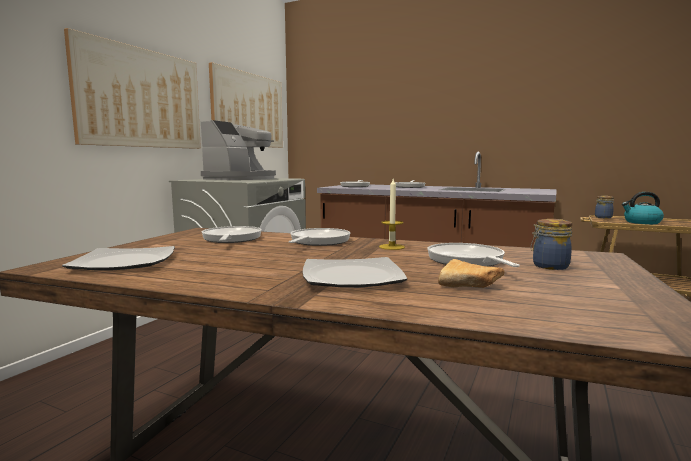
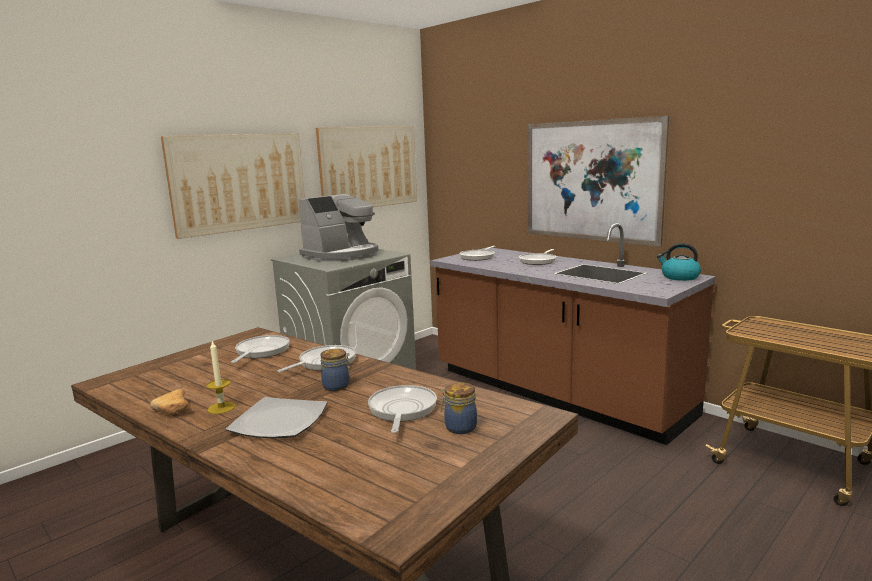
camera: 20 degrees right, 5 degrees up
plate [62,246,175,271] -> none
candle [379,179,405,250] -> candle moved to [206,340,236,414]
bread [438,259,505,288] -> bread moved to [150,389,189,416]
jar [595,196,614,218] -> jar moved to [320,349,352,391]
kettle [622,192,664,224] -> kettle moved to [657,243,701,281]
none -> picture [527,116,669,247]

